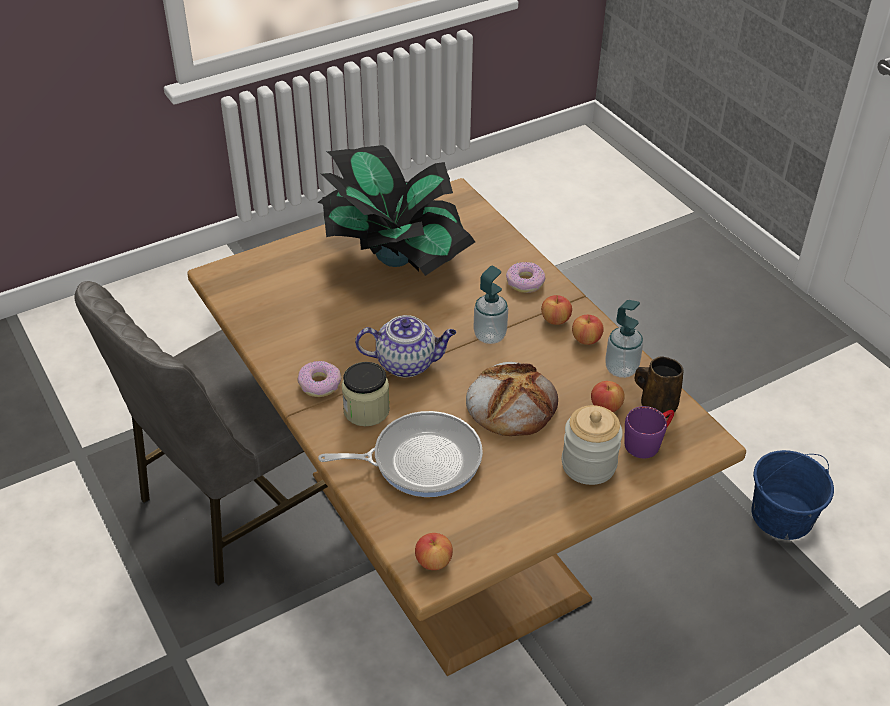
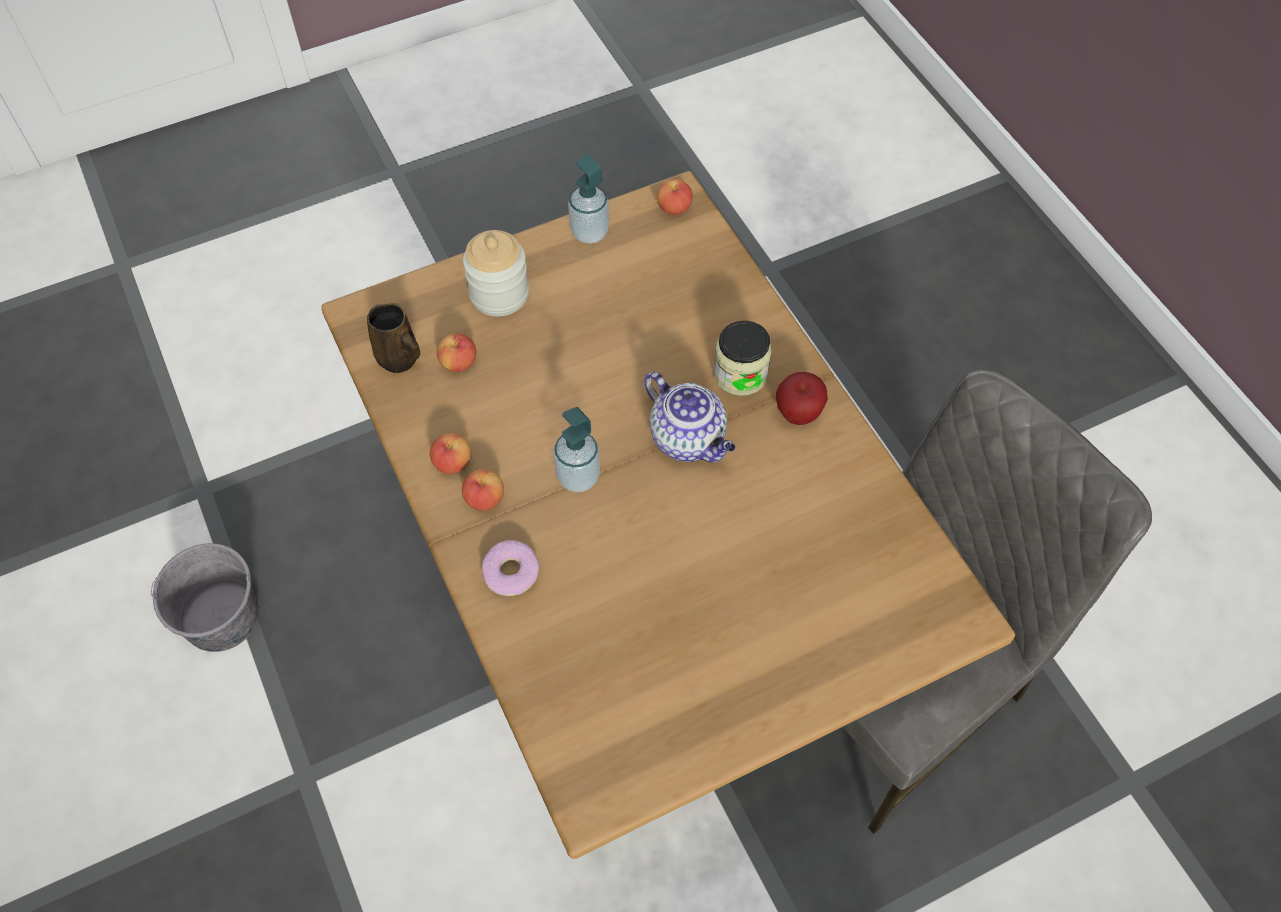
camera: 175 degrees left, 15 degrees up
donut [298,361,342,397] -> apple [776,372,828,425]
potted plant [317,145,475,276] -> none
frying pan [318,411,483,497] -> none
teapot [355,315,456,377] -> teapot turned 135 degrees counterclockwise [644,372,736,462]
bread [466,362,558,436] -> none
soap dispenser [605,300,643,378] -> soap dispenser moved to [568,154,609,244]
purple mug [624,406,674,458] -> none
blue bucket [752,450,834,540] -> grey bucket [151,543,259,652]

